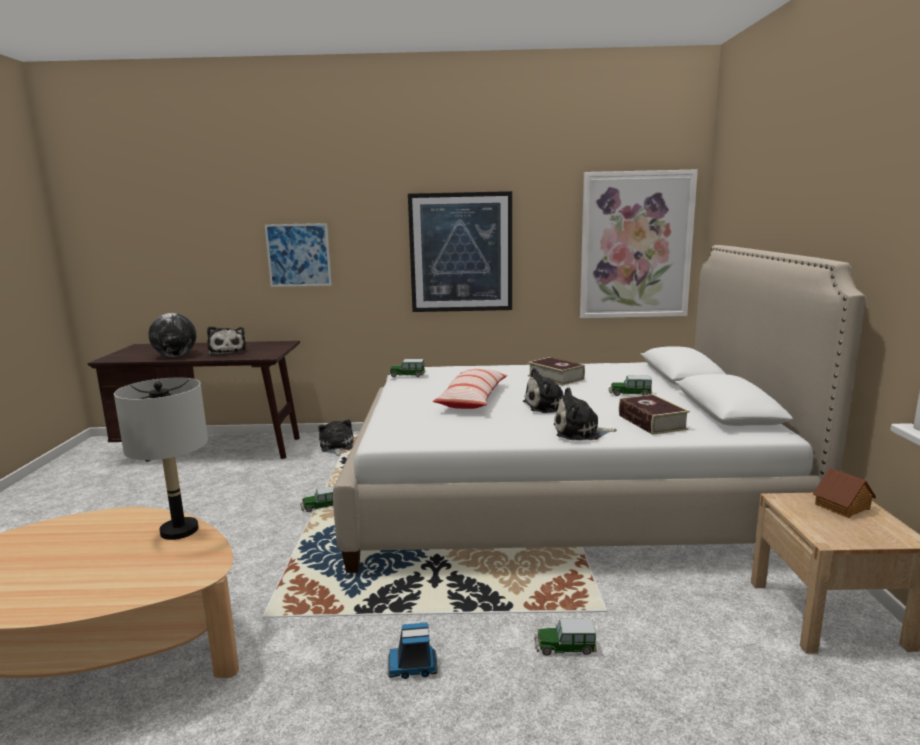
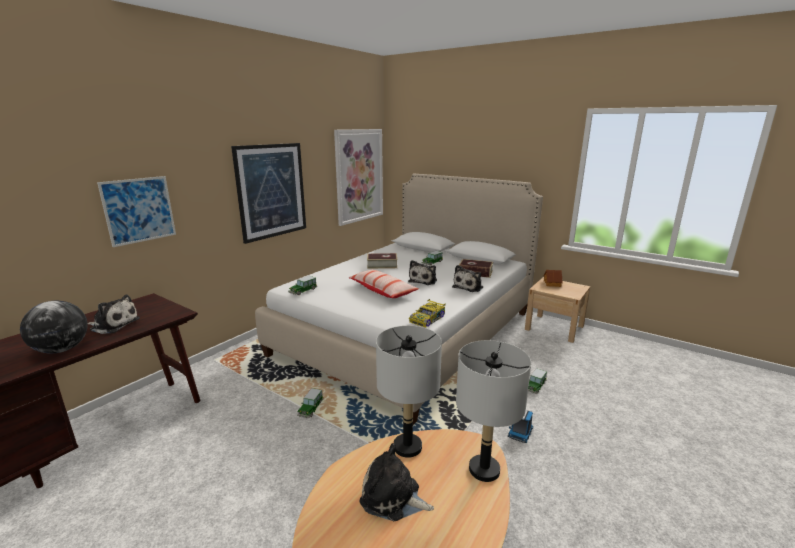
camera: 55 degrees left, 5 degrees up
plush toy [318,419,354,456] -> plush toy moved to [360,443,434,521]
none -> toy car [409,299,446,328]
none -> grey table lamp [456,340,531,482]

